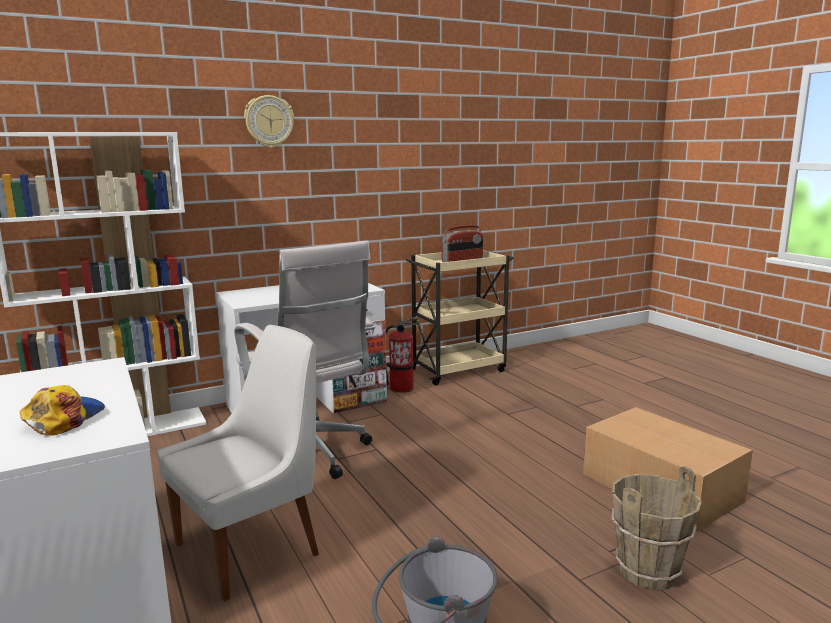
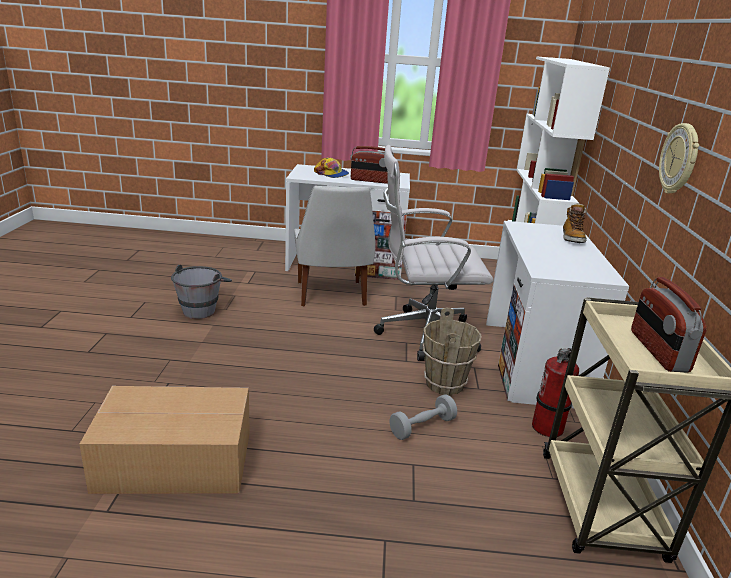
camera: 120 degrees right, 10 degrees up
wall clock [244,95,294,148] -> wall clock moved to [659,123,699,193]
brown bucket [612,467,702,590] -> brown bucket moved to [422,308,482,395]
none -> radio [350,146,394,184]
none -> grey dumbbell [390,394,457,440]
none -> boot [563,203,587,243]

